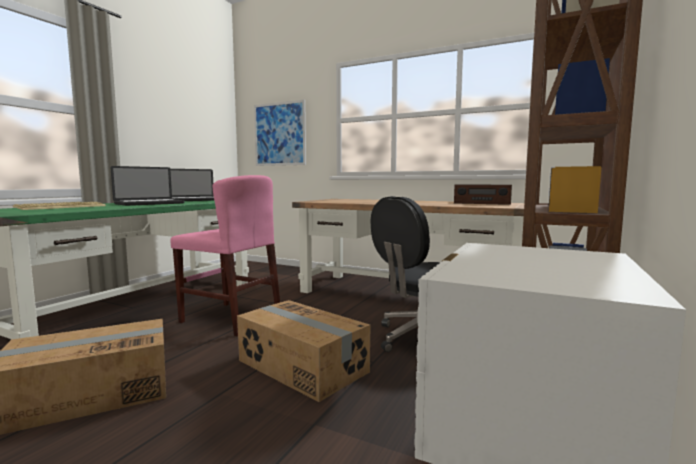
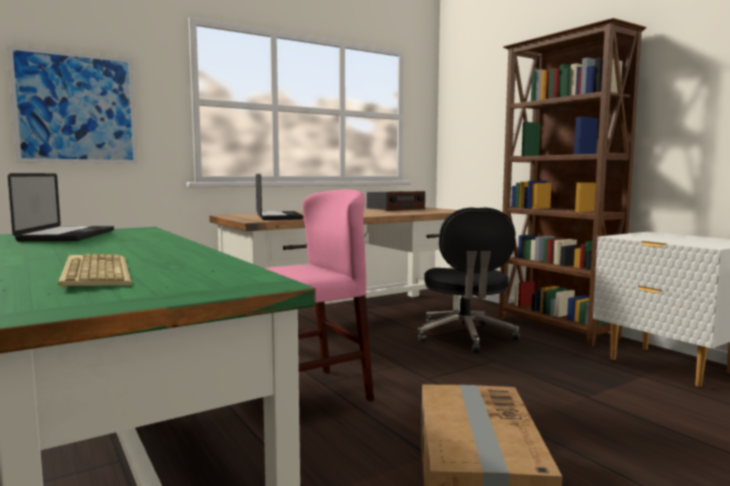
camera: 60 degrees left, 0 degrees up
laptop [111,166,184,206] -> laptop moved to [256,174,303,220]
cardboard box [237,300,371,402] -> none

